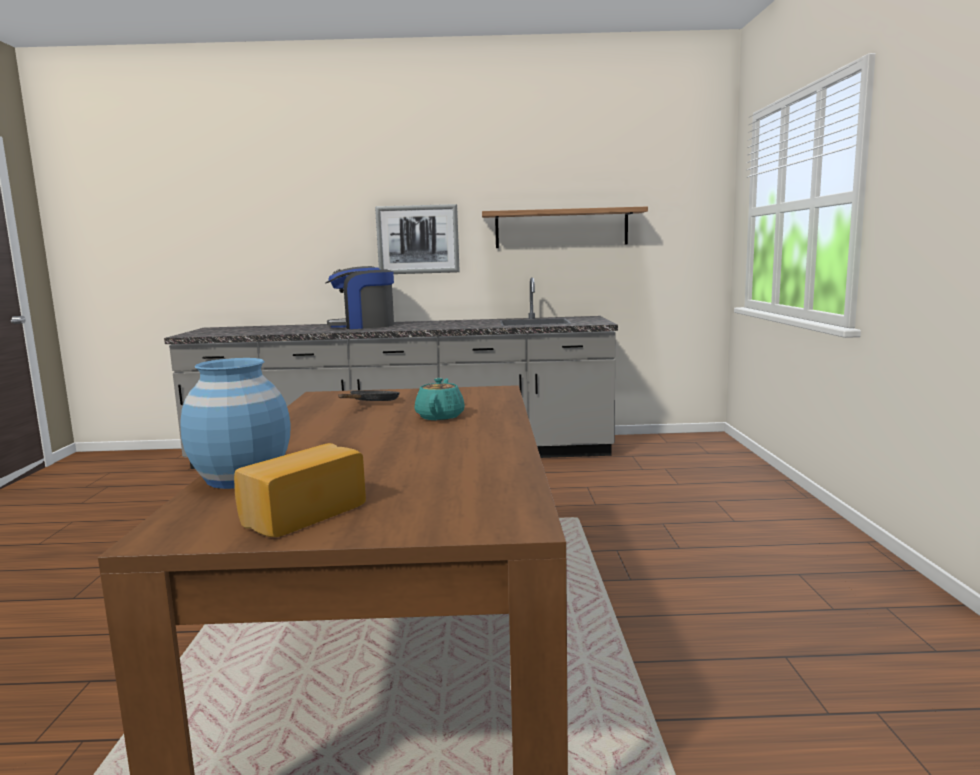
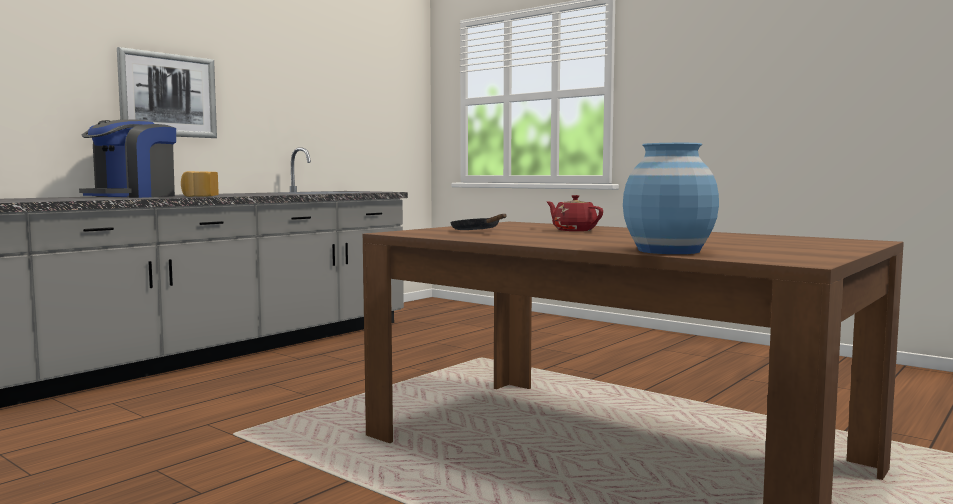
camera: 50 degrees left, 5 degrees down
bread [234,443,366,537] -> bread moved to [181,171,219,197]
turquoise teapot [415,378,465,420] -> red teapot [547,195,603,231]
shelf [482,206,648,248] -> none

